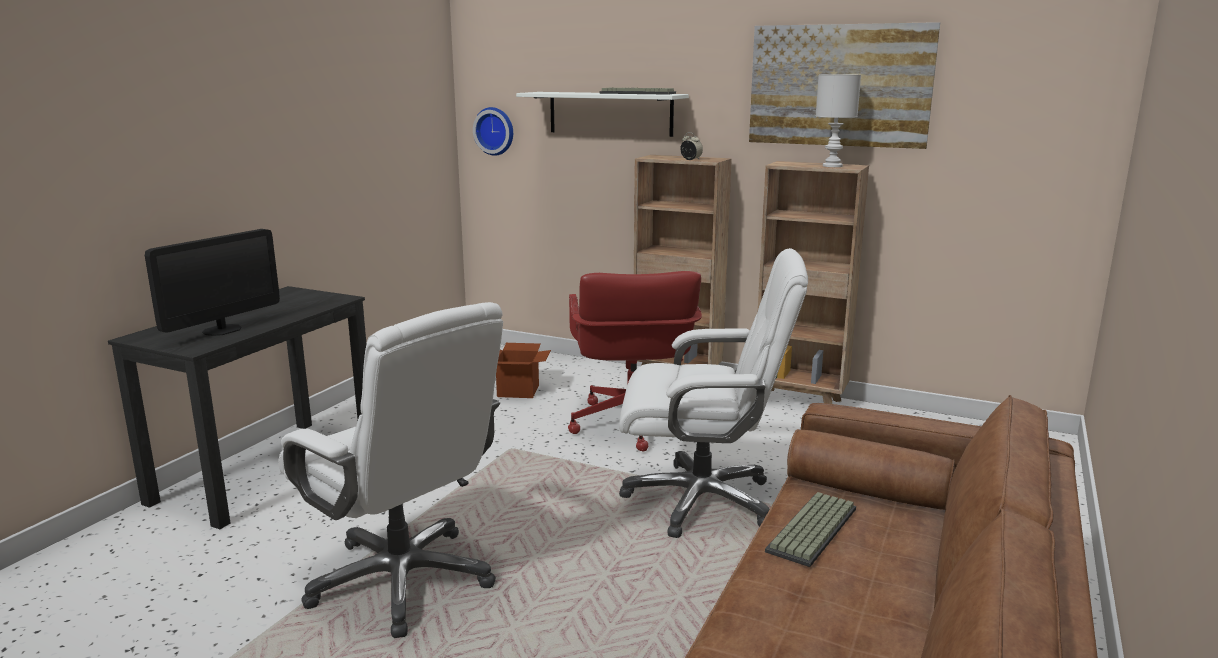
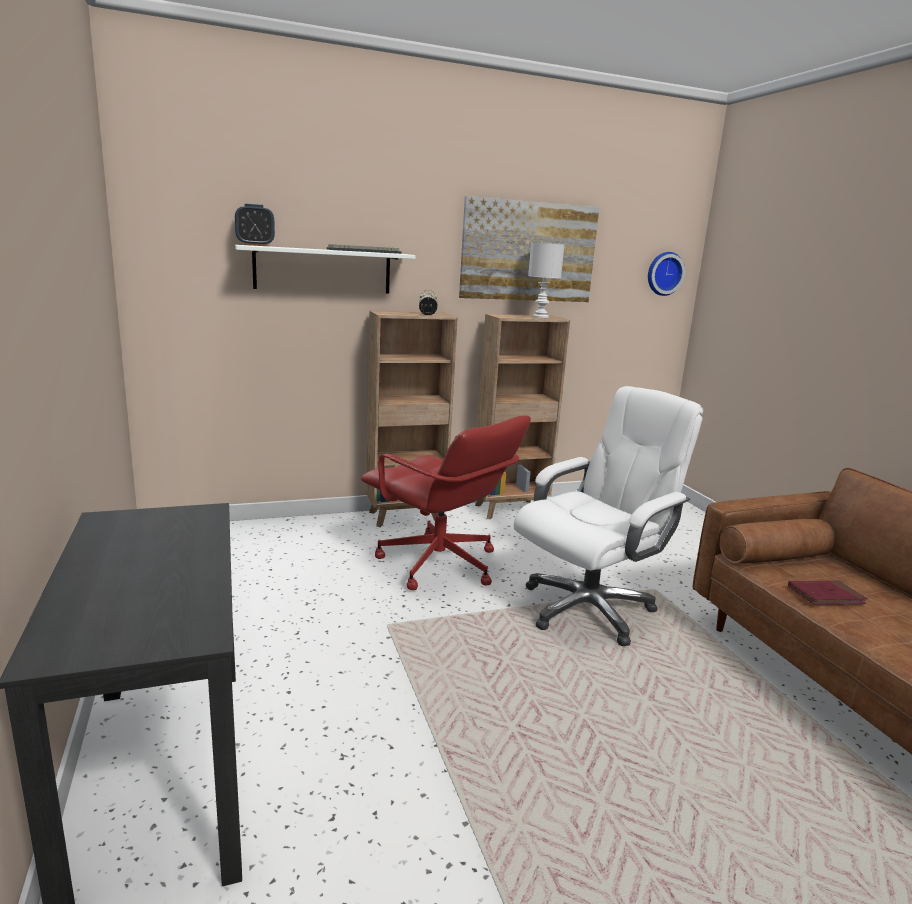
camera: 45 degrees left, 0 degrees up
monitor [145,229,280,336] -> none
white office chair [278,302,503,638] -> none
wall clock [473,107,513,156] -> wall clock moved to [648,252,685,296]
cardboard box [496,343,551,398] -> none
keyboard [765,492,856,567] -> red book [788,580,868,605]
none -> alarm clock [235,204,275,246]

